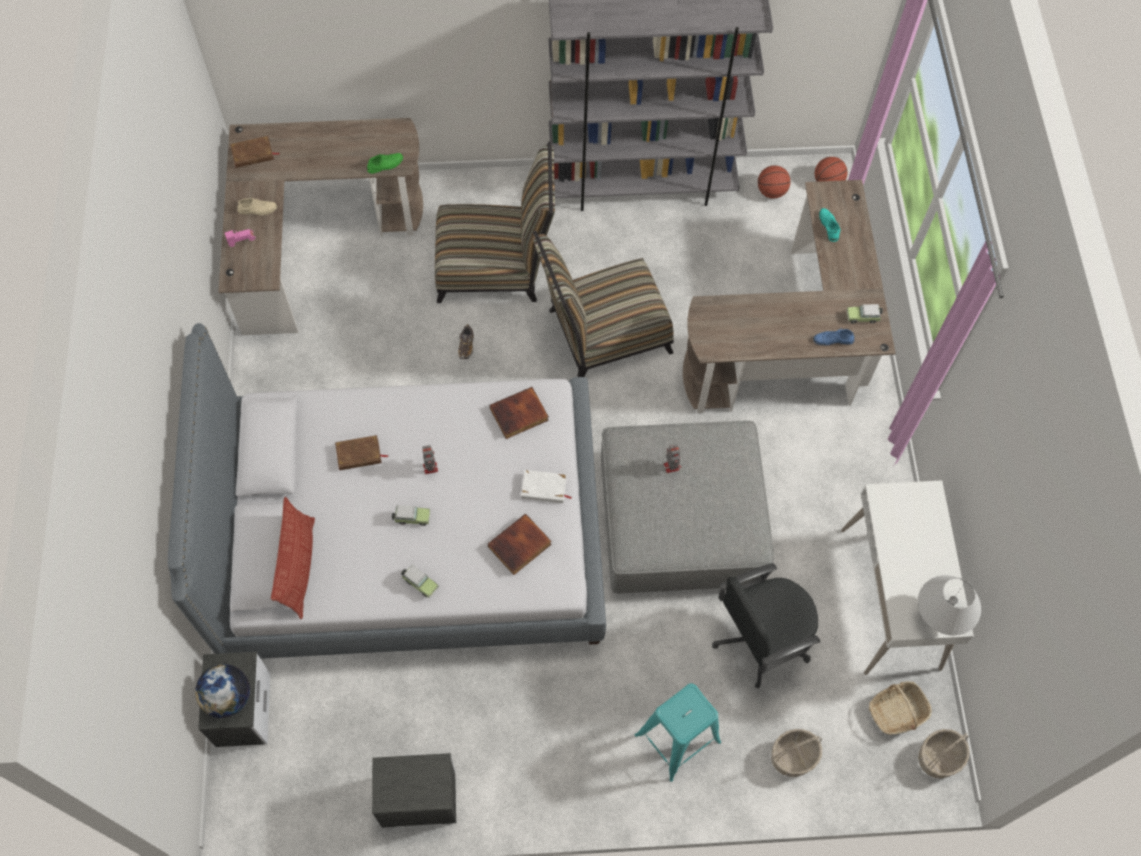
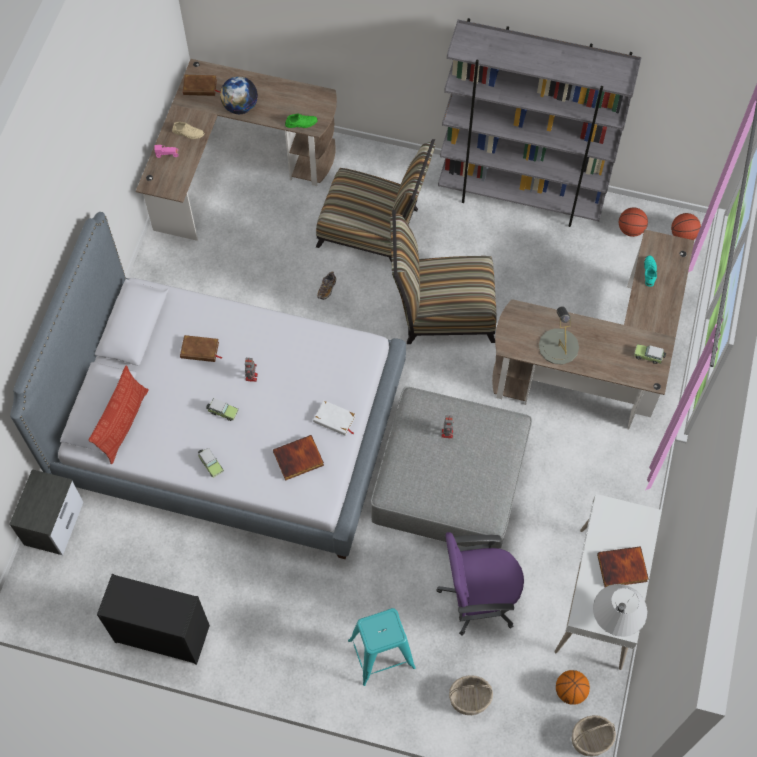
camera: 20 degrees right, 0 degrees up
globe [195,664,250,718] -> globe moved to [220,76,258,114]
nightstand [372,753,456,828] -> black dresser [97,574,210,665]
book [490,387,549,439] -> book moved to [597,546,649,587]
black office chair [712,563,820,689] -> purple office chair [436,532,524,636]
blue shoe [813,329,855,346] -> none
basket [869,681,932,735] -> basketball [556,670,590,705]
none -> grey table lamp [538,307,579,365]

